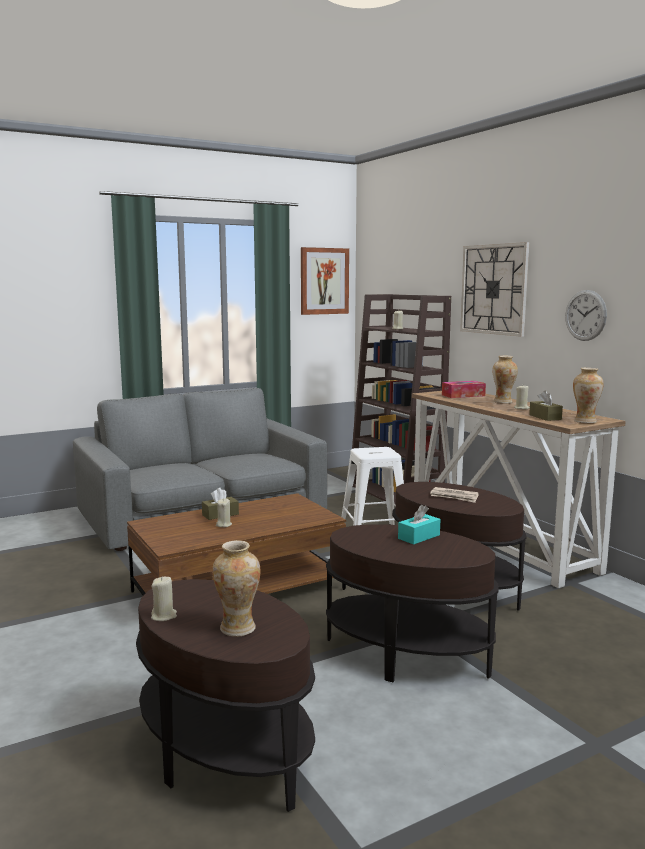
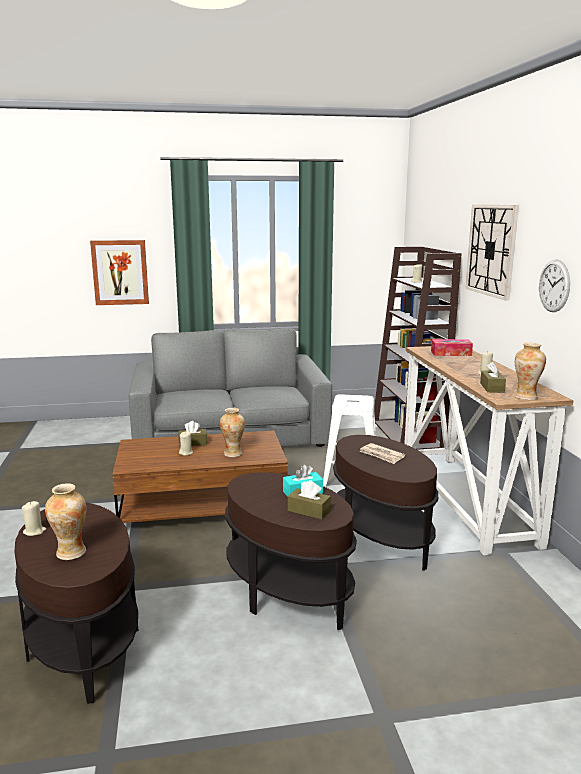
camera: 20 degrees right, 5 degrees up
picture [301,247,349,315] -> picture moved to [90,240,149,305]
vase [492,356,518,404] -> vase moved to [220,408,245,457]
none -> brown tissue box [288,480,331,520]

